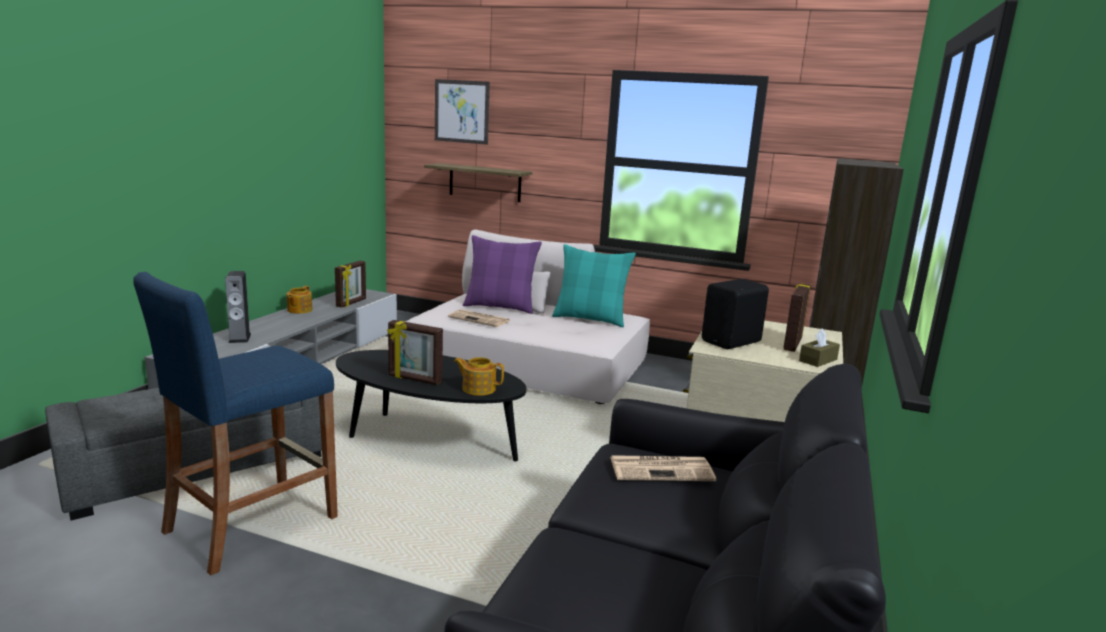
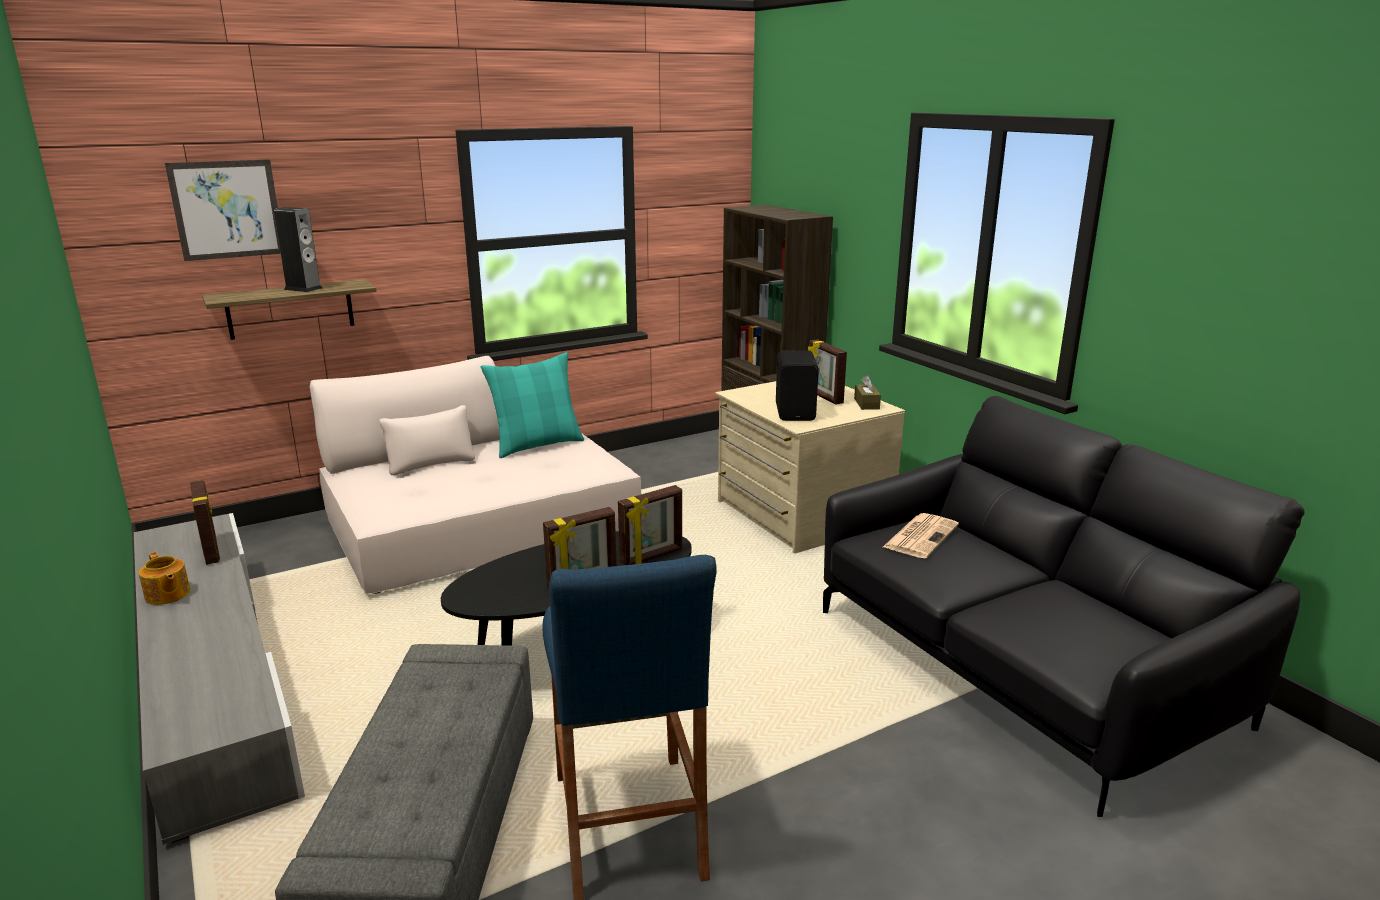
camera: 50 degrees left, 5 degrees up
speaker [225,271,251,343] -> speaker moved to [274,207,323,292]
newspaper [448,309,510,327] -> none
teapot [454,357,504,396] -> picture frame [618,485,682,565]
purple pillow [463,235,542,314] -> none

